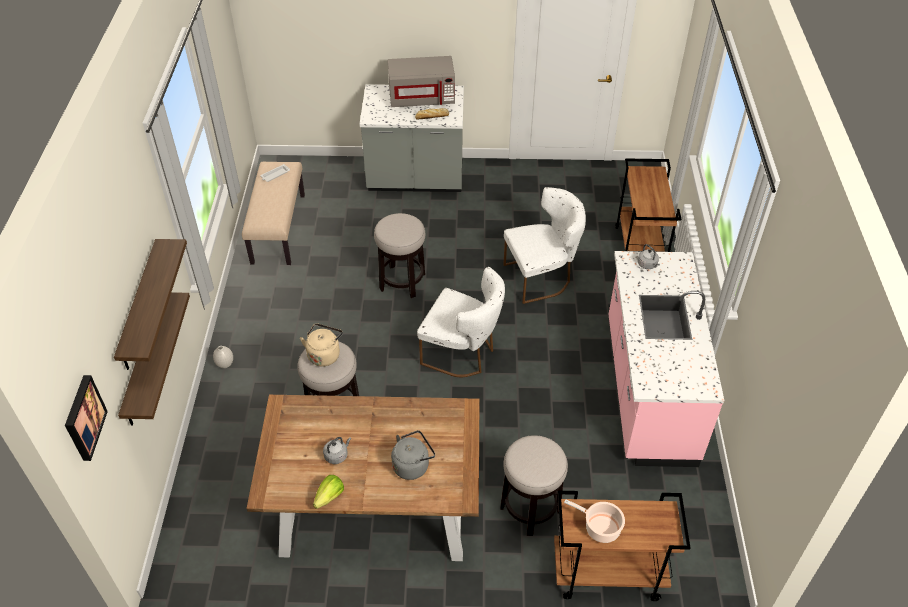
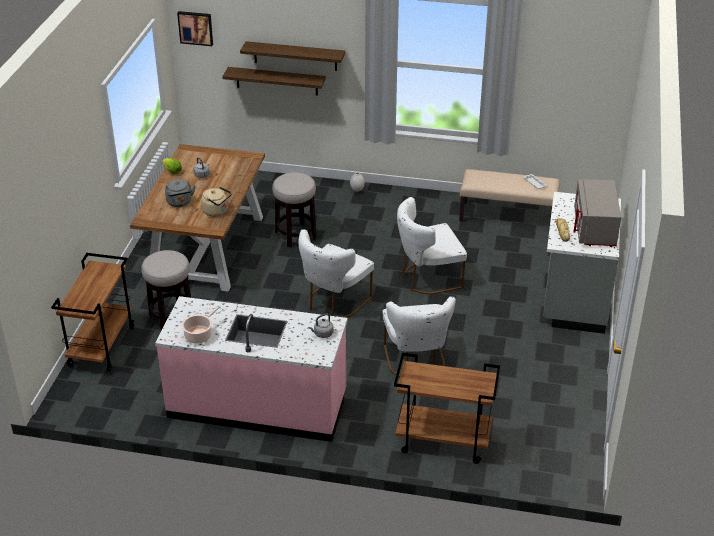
camera: 100 degrees right, 10 degrees down
beige kettle [300,323,343,367] -> beige kettle moved to [201,187,232,217]
stool [374,213,425,298] -> white chair [397,197,467,294]
cooking pot [564,499,625,543] -> cooking pot moved to [182,305,221,344]

